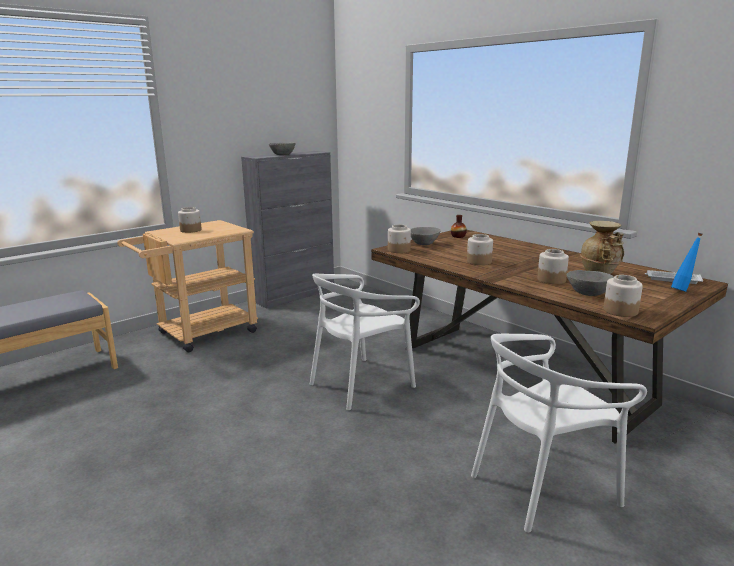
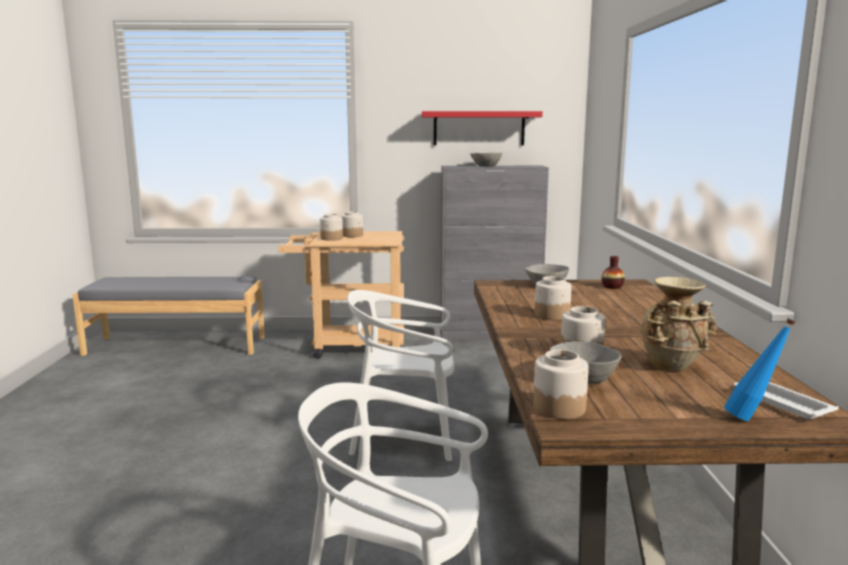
camera: 40 degrees right, 5 degrees down
jar [388,224,411,253] -> jar moved to [320,214,343,241]
none -> red shelf [422,111,543,145]

